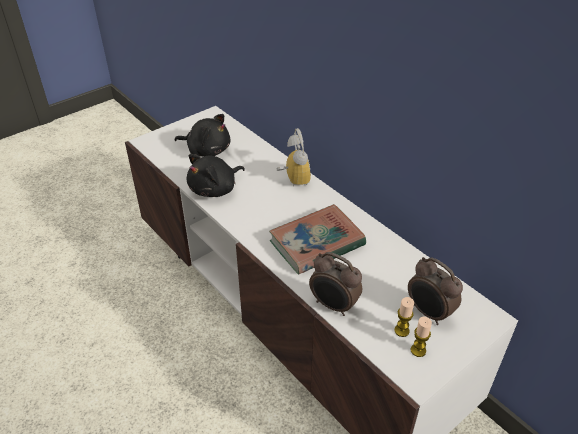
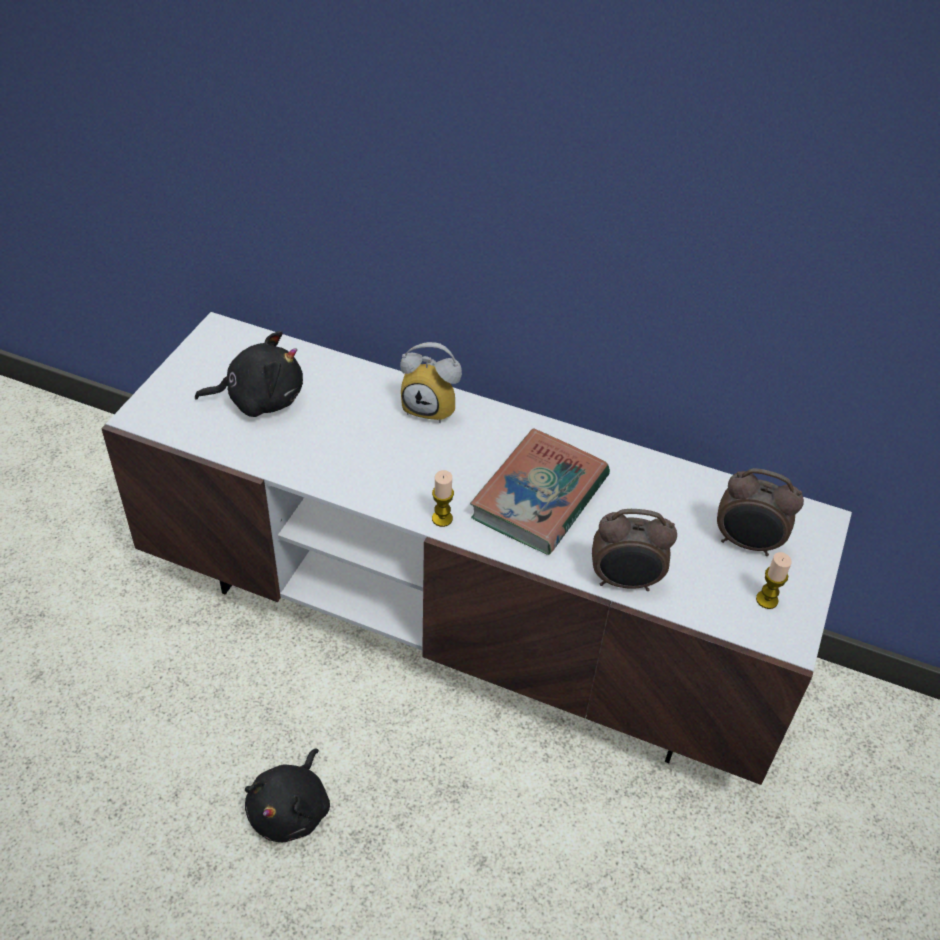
camera: 30 degrees left, 5 degrees up
black plush toy [187,154,245,197] -> black plush toy moved to [245,749,330,842]
alarm clock [276,128,311,186] -> alarm clock turned 150 degrees clockwise [400,342,462,423]
candle [394,297,414,337] -> candle moved to [432,470,454,527]

